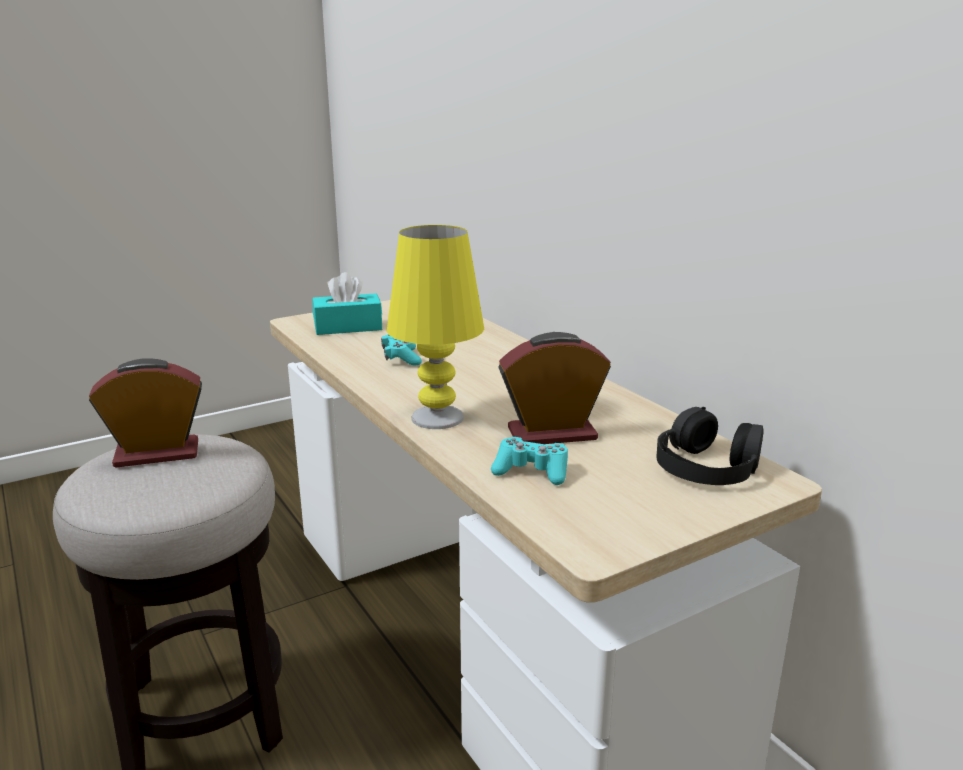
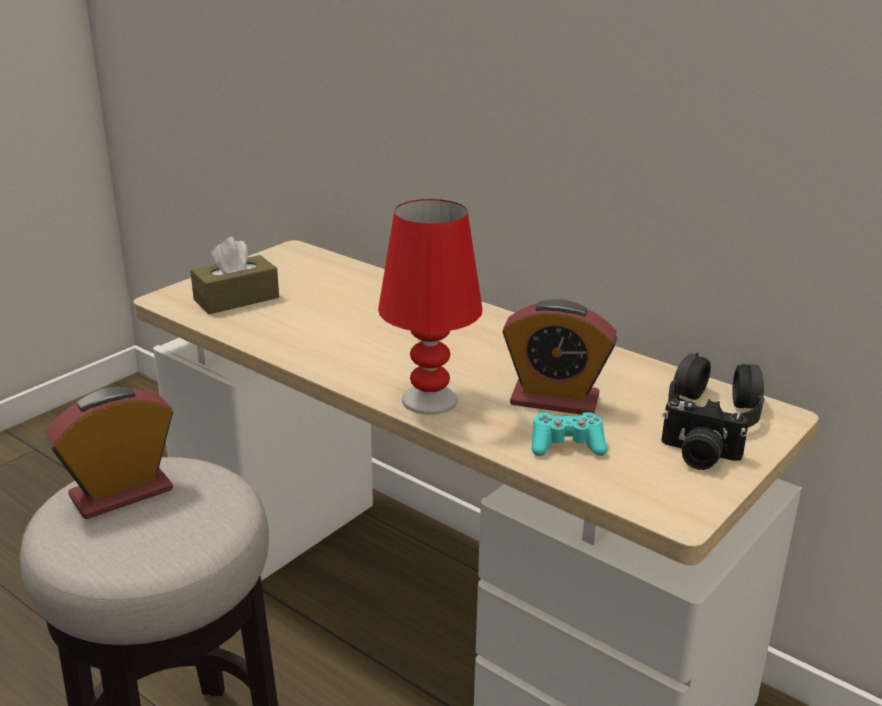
camera: 20 degrees left, 5 degrees up
turquoise tissue box [313,272,382,335] -> brown tissue box [190,237,279,314]
turquoise game controller [381,334,422,366] -> none
yellow table lamp [387,225,484,429] -> red table lamp [378,199,483,415]
alarm clock [498,332,611,444] -> alarm clock turned 135 degrees counterclockwise [502,299,617,415]
none -> camera [661,399,749,470]

